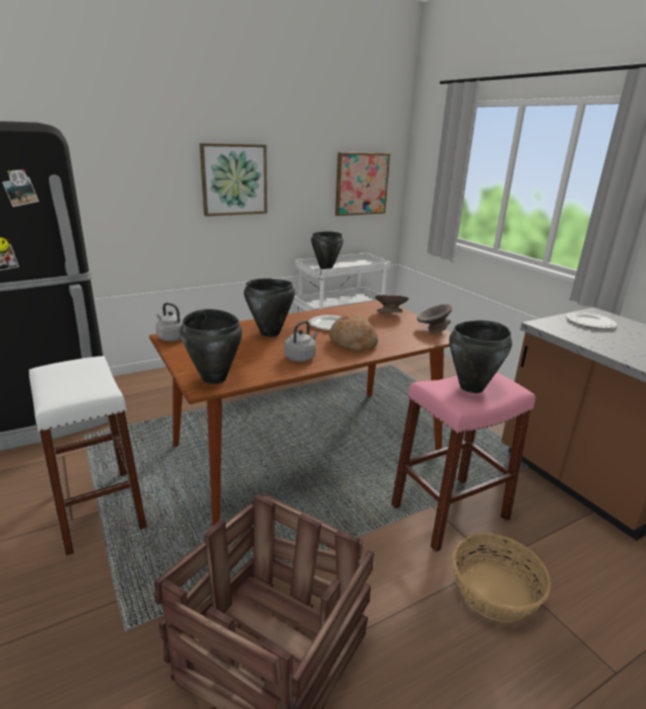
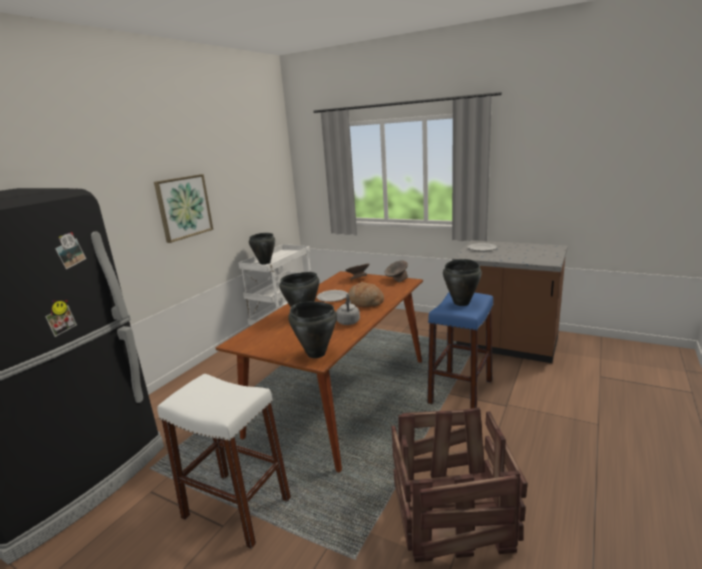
camera: 30 degrees left, 5 degrees down
grey kettle [156,303,183,341] -> none
picture [335,152,390,216] -> none
pink stool [391,372,535,552] -> blue stool [427,292,493,408]
basket [452,533,551,622] -> none

